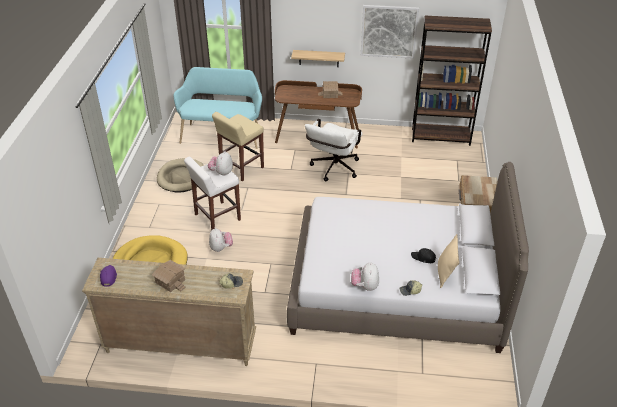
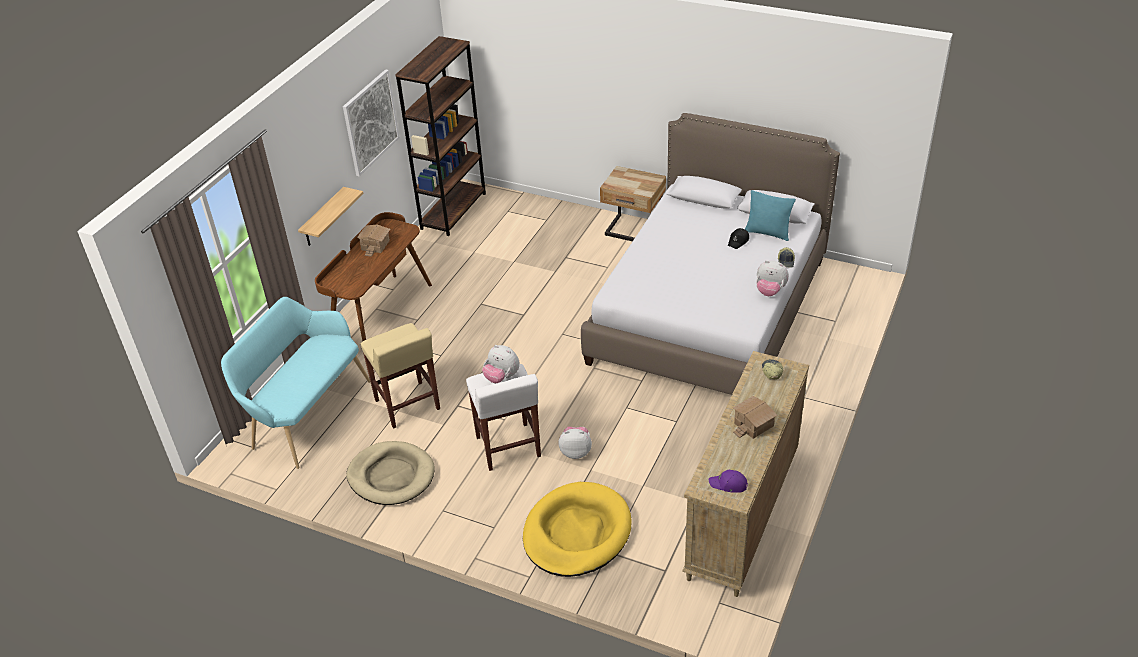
camera: 70 degrees left, 0 degrees up
white office chair [305,119,363,181] -> none
beige pillow [438,234,460,288] -> turquoise pillow [745,190,796,241]

